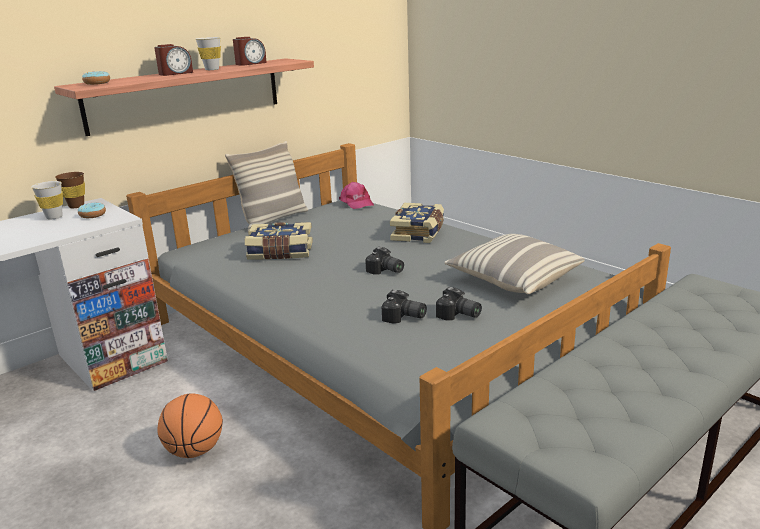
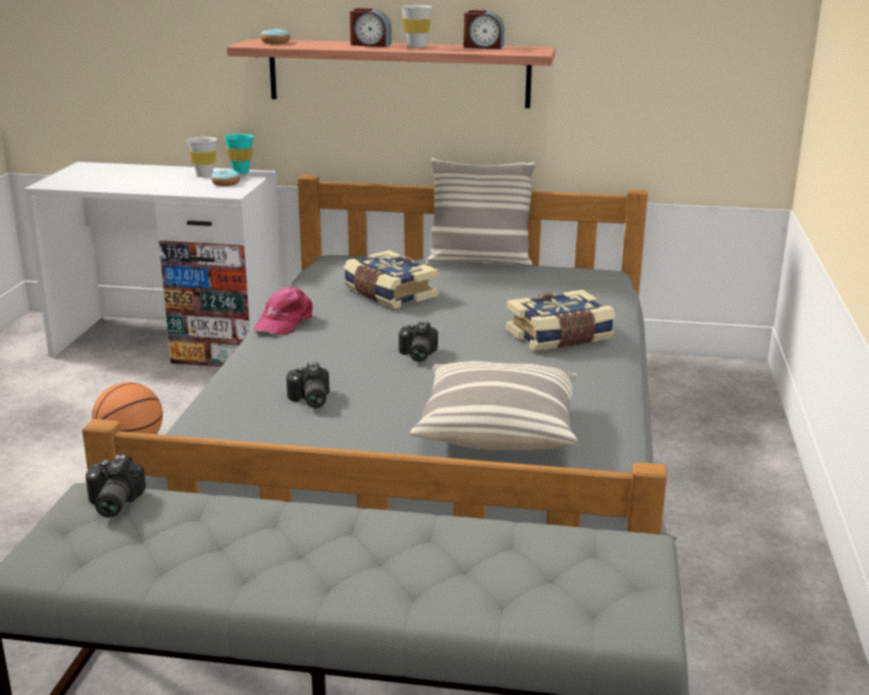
camera: 50 degrees right, 0 degrees up
brown cup [55,172,85,208] -> turquoise cup [224,134,254,174]
pink cap [339,182,374,209] -> pink cap moved to [253,286,313,335]
camera [436,287,482,321] -> camera moved to [86,454,146,518]

